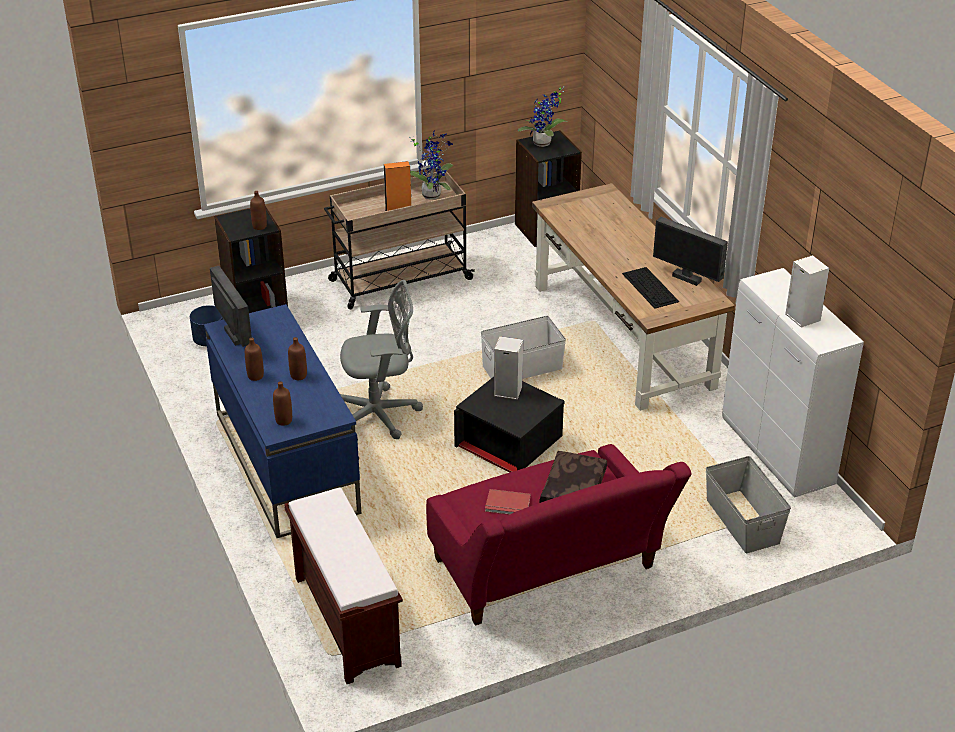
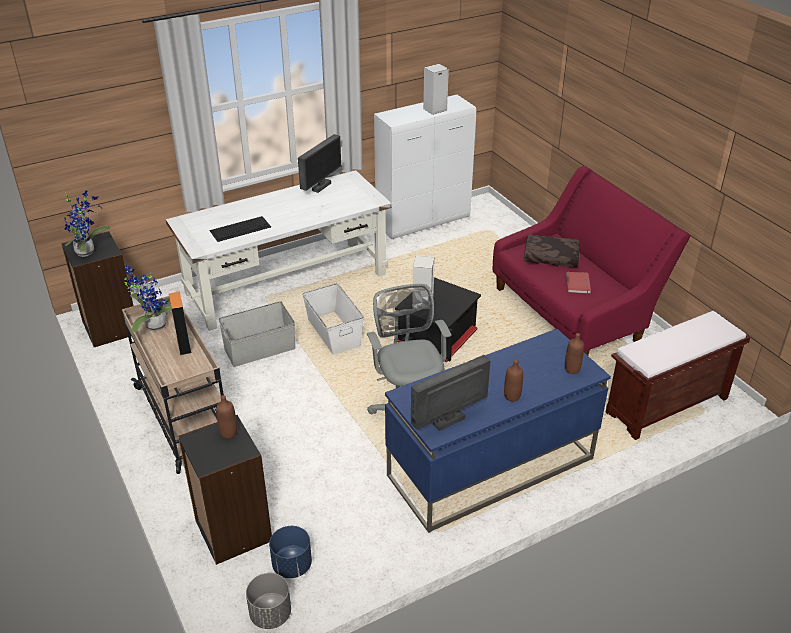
camera: 95 degrees left, 0 degrees up
brown bottle [288,337,307,380] -> none
brown desk [532,183,735,411] -> white desk [166,170,392,331]
keyboard [622,267,679,309] -> keyboard moved to [209,216,271,242]
grey storage box [706,456,791,553] -> grey storage box moved to [219,301,295,367]
none -> grey planter [246,573,291,629]

